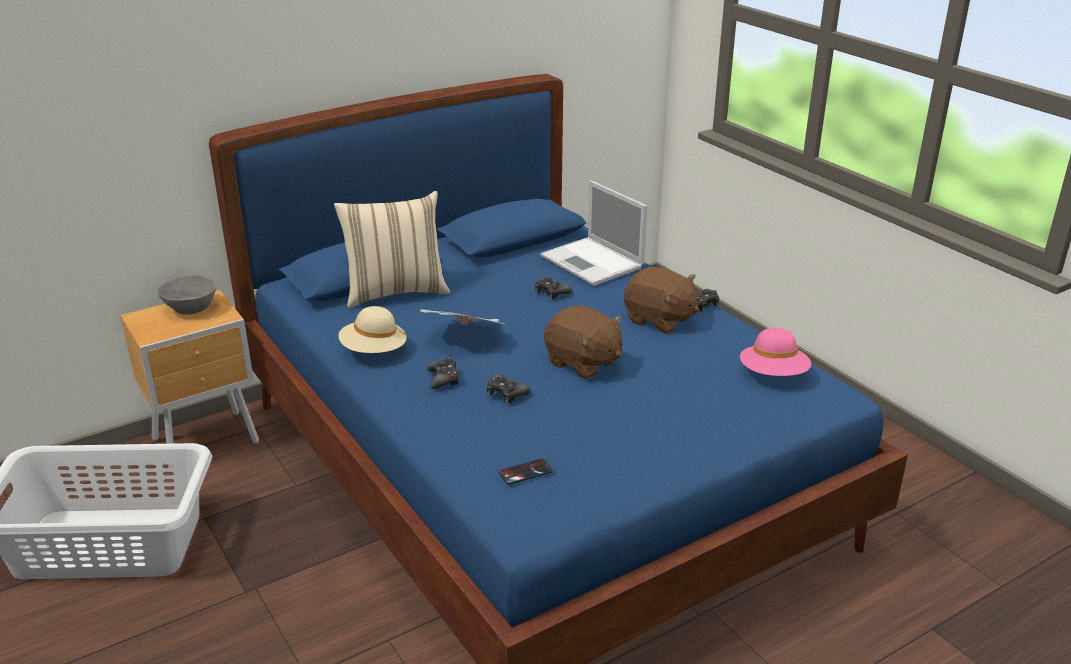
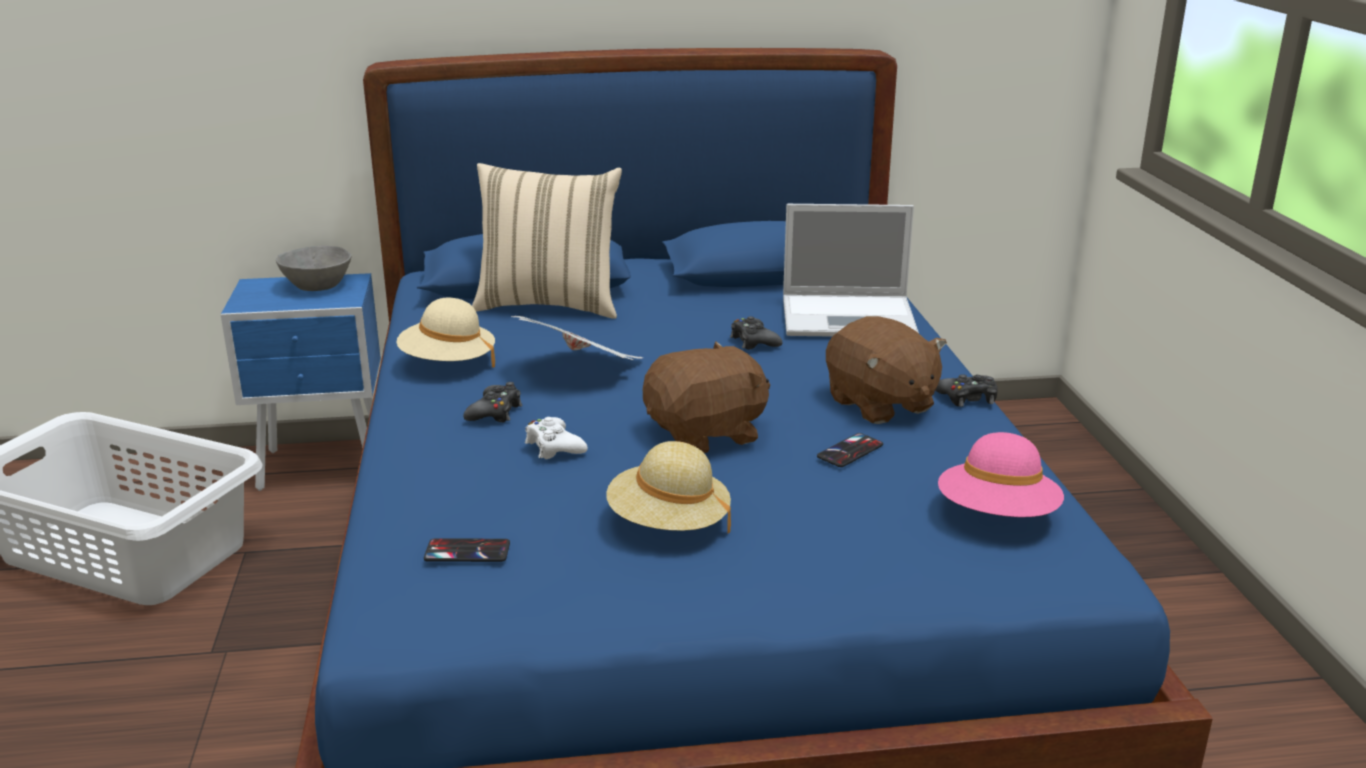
camera: 25 degrees right, 5 degrees down
brown nightstand [120,290,259,468] -> blue nightstand [221,273,381,491]
black game controller [487,374,531,403] -> white game controller [525,417,588,459]
laptop [540,180,648,286] -> laptop turned 75 degrees counterclockwise [783,204,919,337]
brown plush toy [544,305,622,379] -> brown plush toy turned 90 degrees counterclockwise [643,341,770,453]
none -> beige hat [606,441,731,534]
none -> phone [817,433,883,467]

